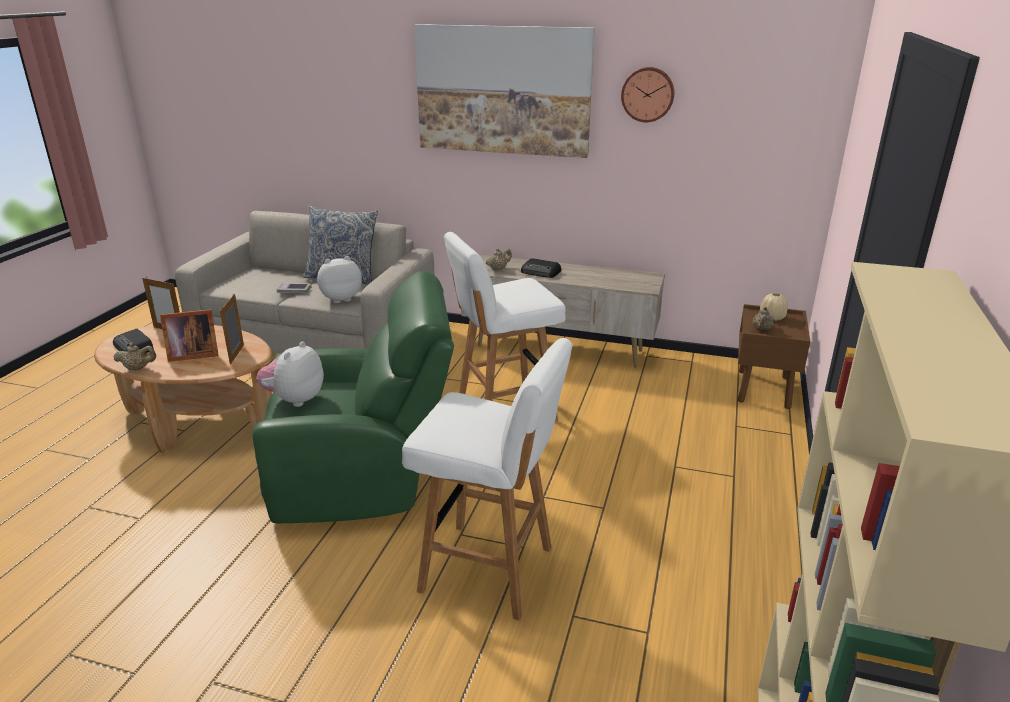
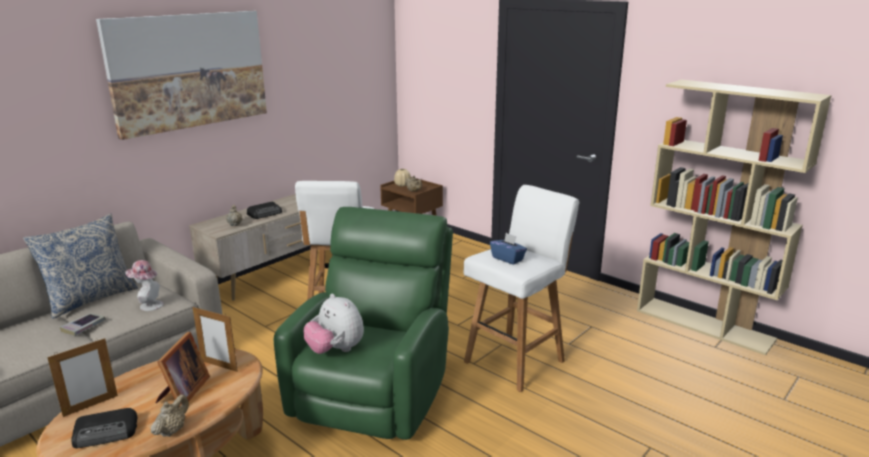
camera: 65 degrees left, 5 degrees down
plush toy [317,256,362,303] -> hat [125,260,163,311]
wall clock [621,67,674,122] -> none
none -> blue tissue box [490,233,527,265]

